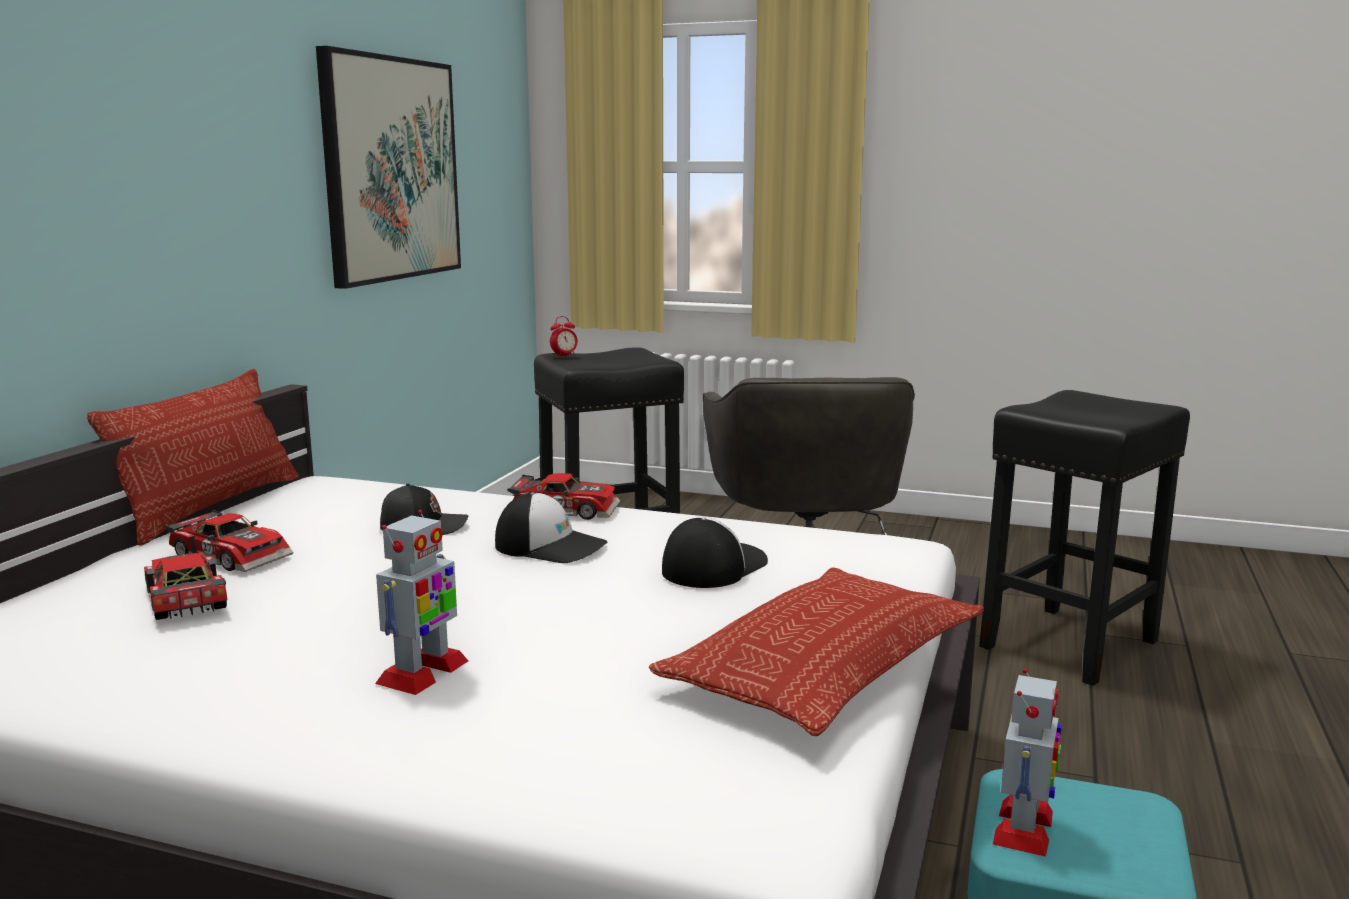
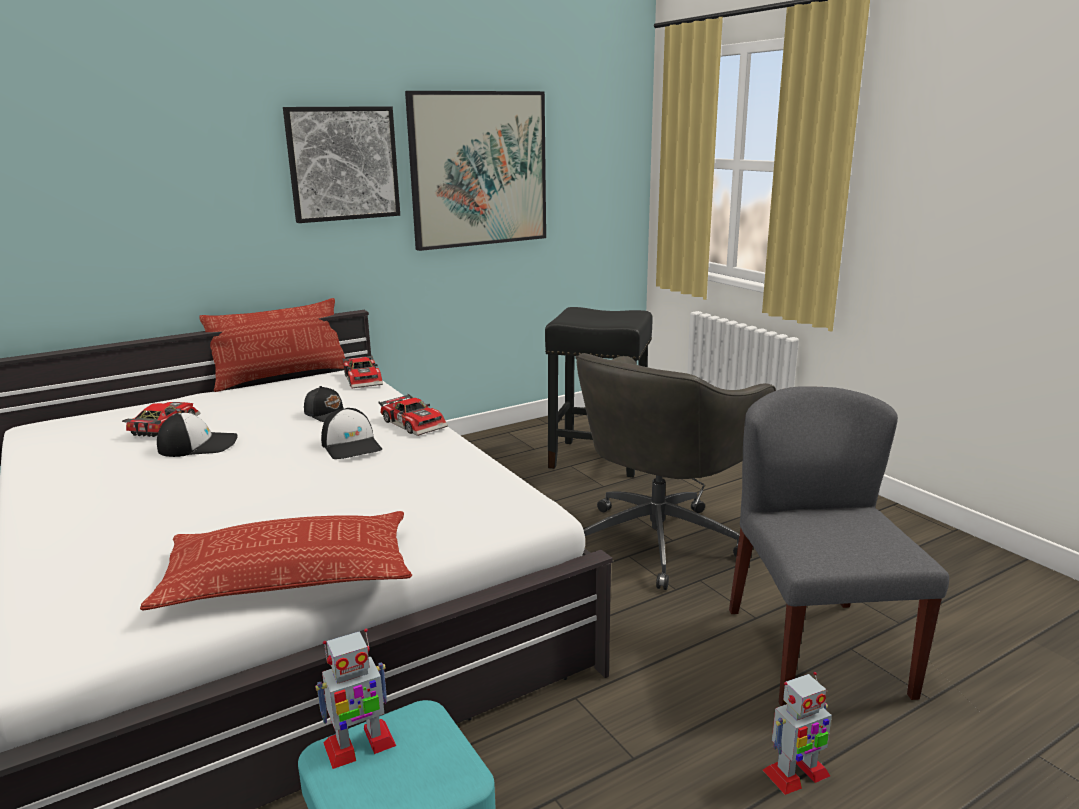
camera: 40 degrees right, 5 degrees up
toy car [164,510,293,572] -> toy car moved to [343,355,383,388]
toy robot [375,510,468,695] -> toy robot moved to [763,672,832,795]
alarm clock [550,316,578,358] -> none
cap [662,517,768,588] -> cap moved to [157,412,238,457]
black stool [979,390,1190,686] -> grey chair [729,386,949,706]
none -> picture [283,106,400,223]

